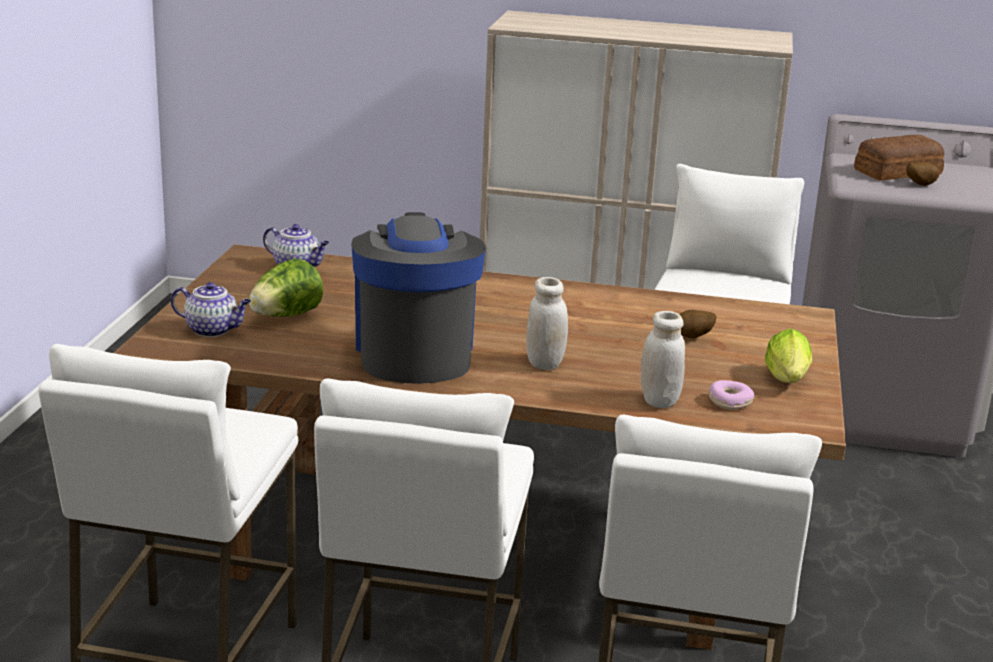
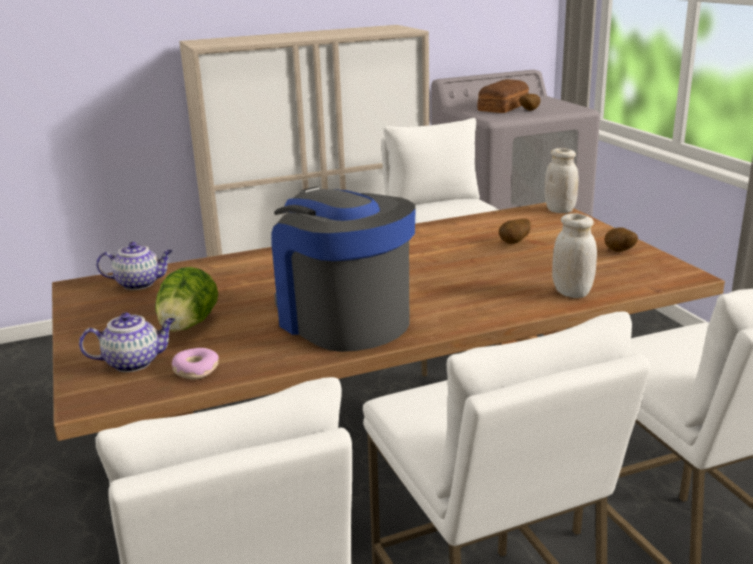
camera: 30 degrees left, 0 degrees up
white jar [526,277,568,370] -> white jar moved to [544,148,578,213]
donut [708,380,754,410] -> donut moved to [172,348,219,380]
lettuce [765,328,812,383] -> potato [604,228,638,252]

